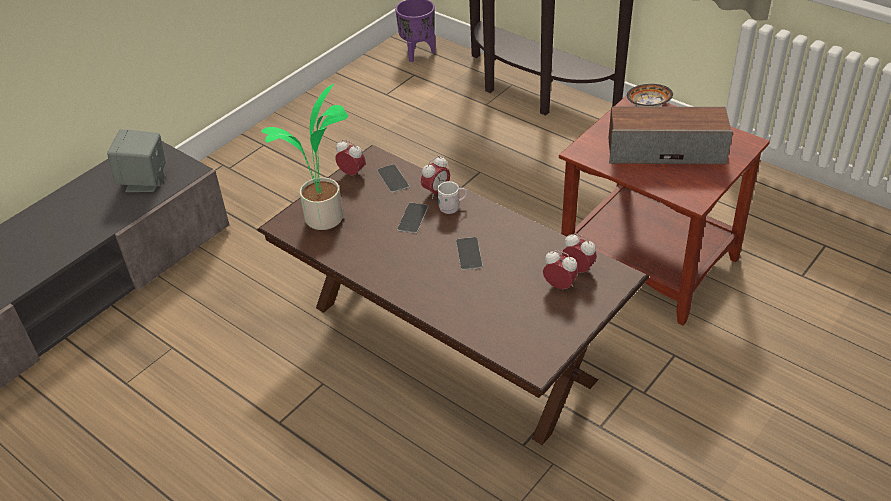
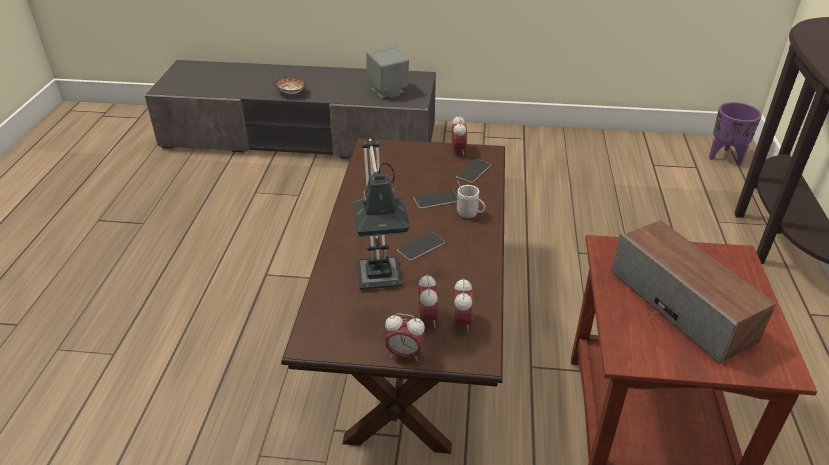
camera: 55 degrees right, 5 degrees down
potted plant [261,84,348,230] -> none
alarm clock [421,156,450,199] -> alarm clock moved to [385,313,425,361]
bowl [627,84,673,107] -> bowl moved to [274,77,306,94]
none -> table lamp [353,136,410,290]

